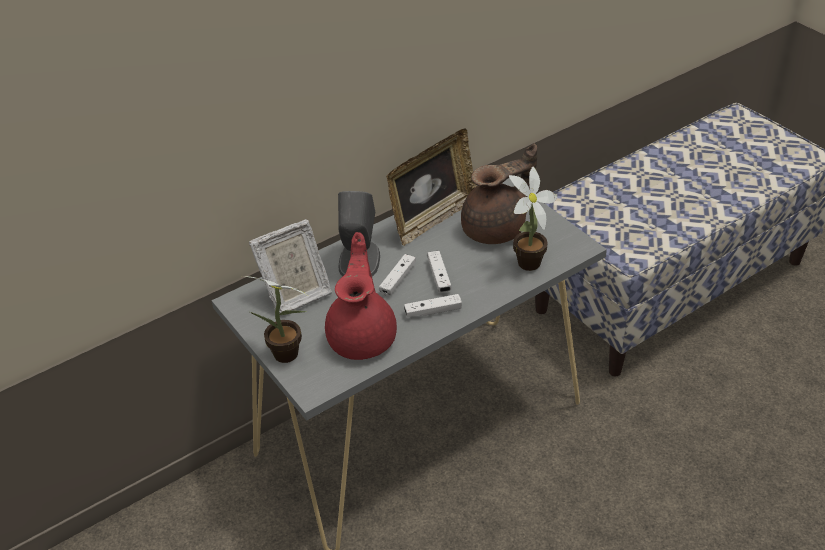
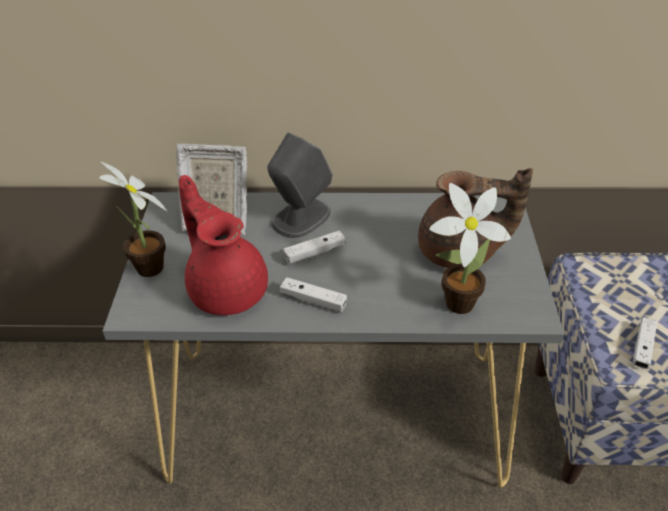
camera: 35 degrees right, 0 degrees up
red teapot [325,232,397,360] -> red teapot turned 75 degrees counterclockwise [179,175,268,315]
picture frame [386,128,477,246] -> none
white game controller [427,251,452,292] -> white game controller moved to [633,317,657,369]

